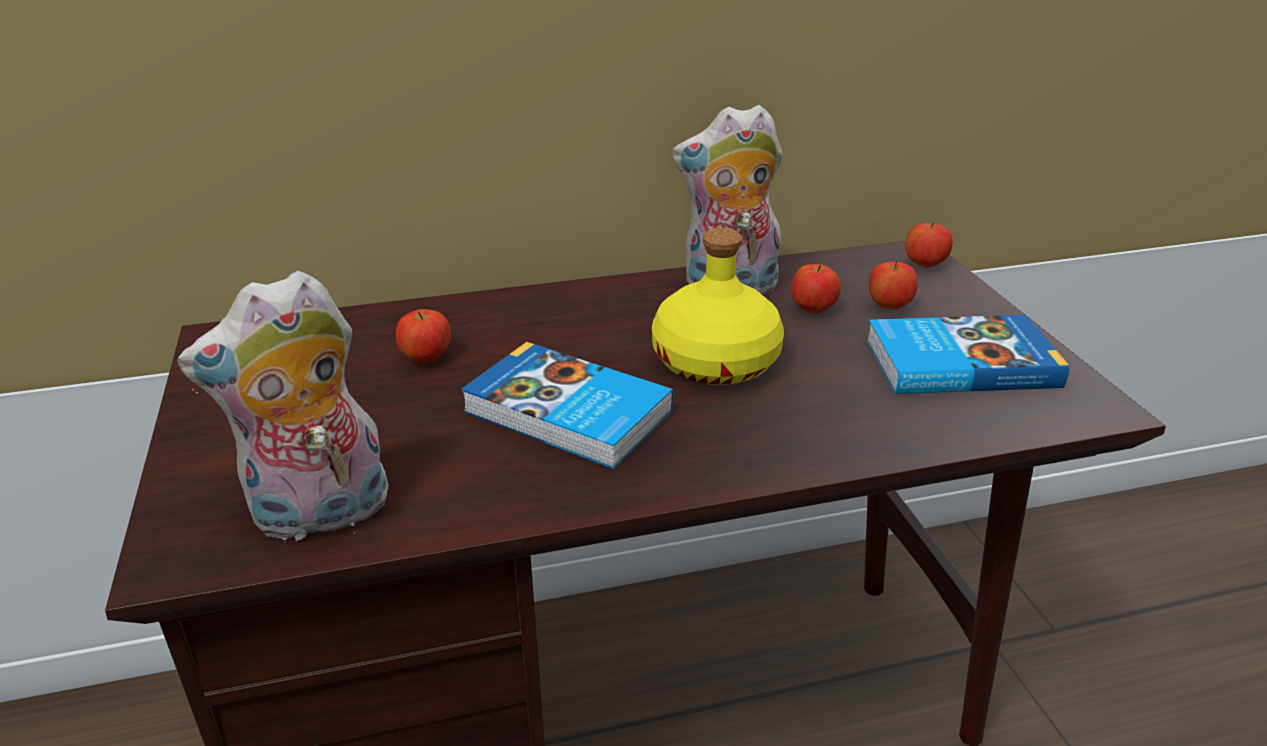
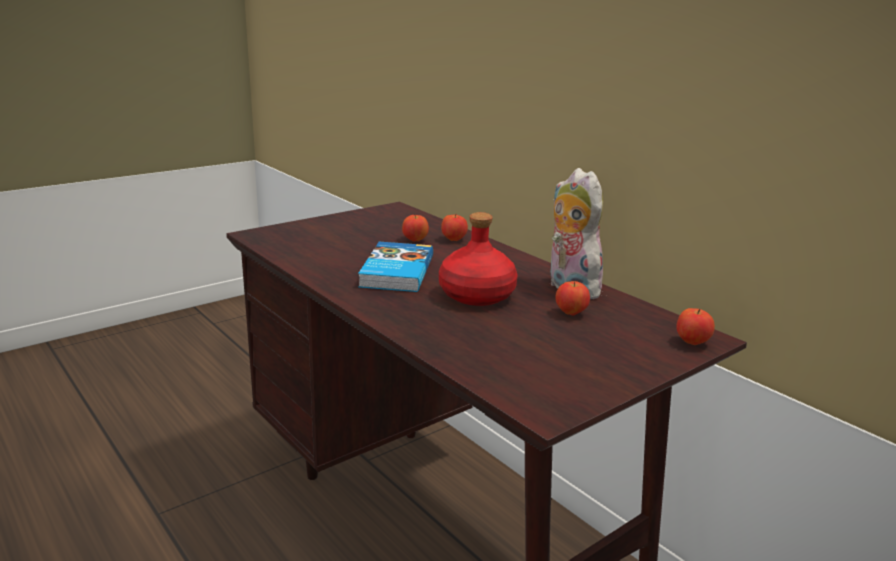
camera: 65 degrees right, 10 degrees down
plush toy [177,271,388,543] -> none
yellow bottle [652,228,784,385] -> red bottle [439,212,517,306]
book [866,315,1069,394] -> none
apple [869,261,918,310] -> apple moved to [441,215,468,241]

